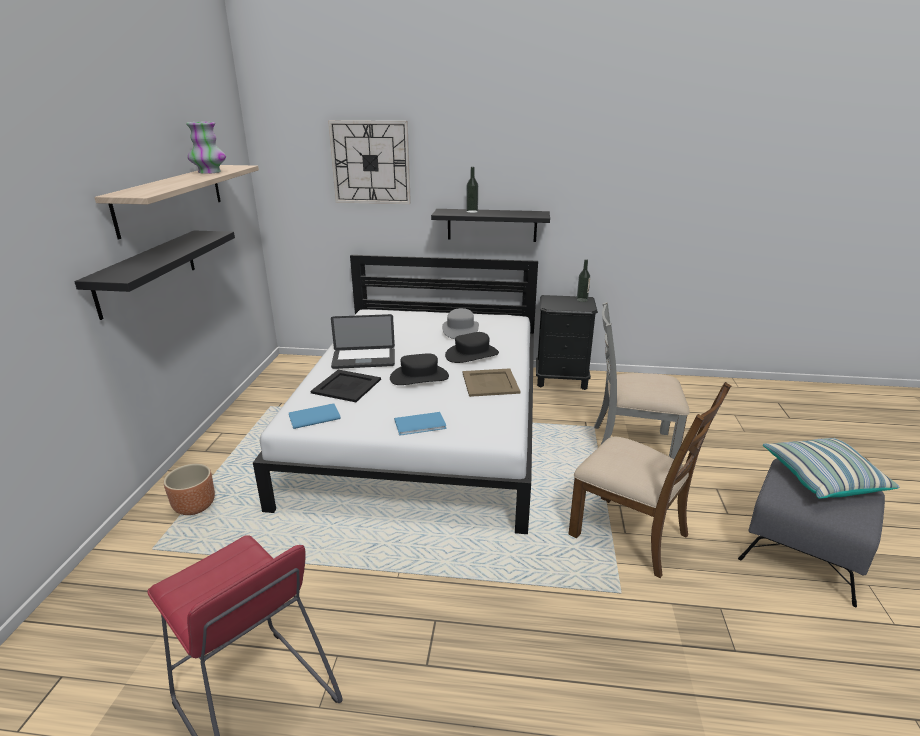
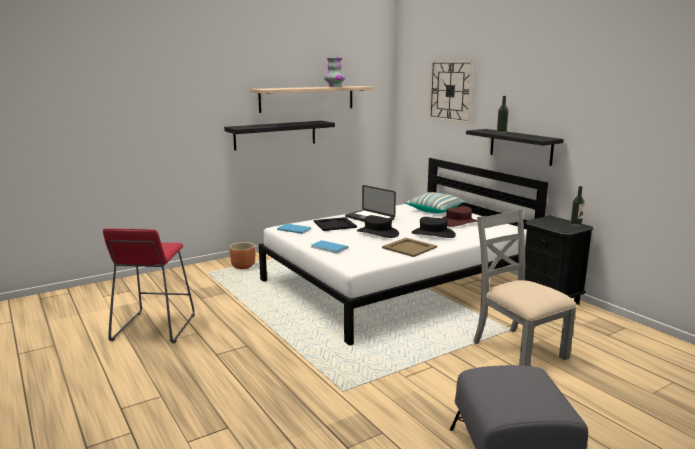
camera: 50 degrees right, 10 degrees down
grey hat [442,308,479,339] -> brown hat [443,206,478,227]
brown chair [569,382,731,578] -> none
pillow [763,438,899,499] -> pillow moved to [405,192,466,213]

